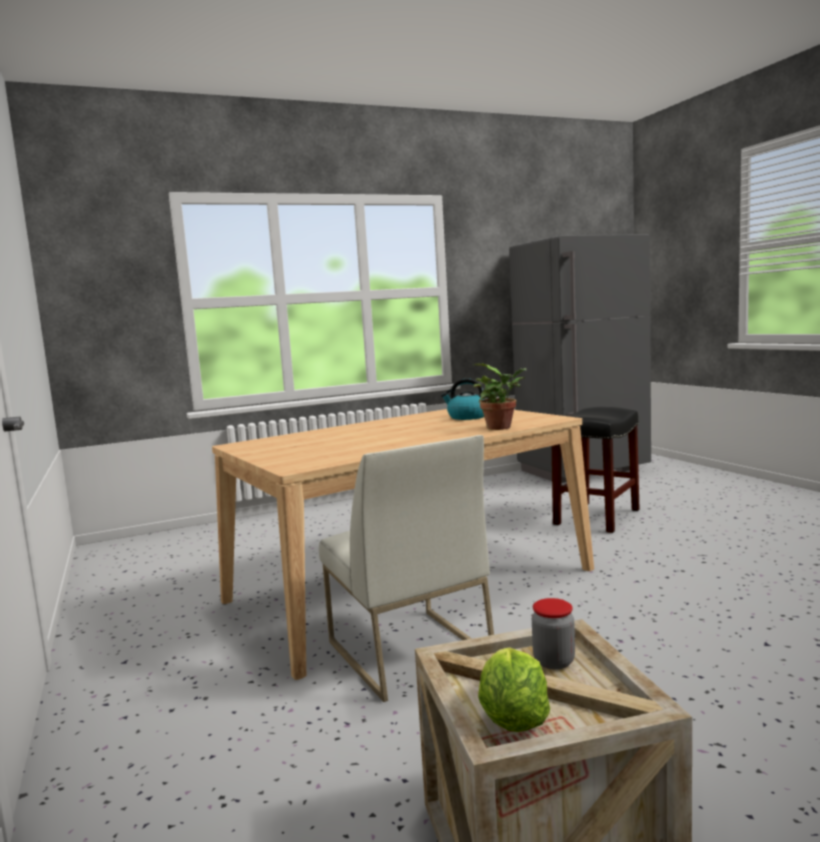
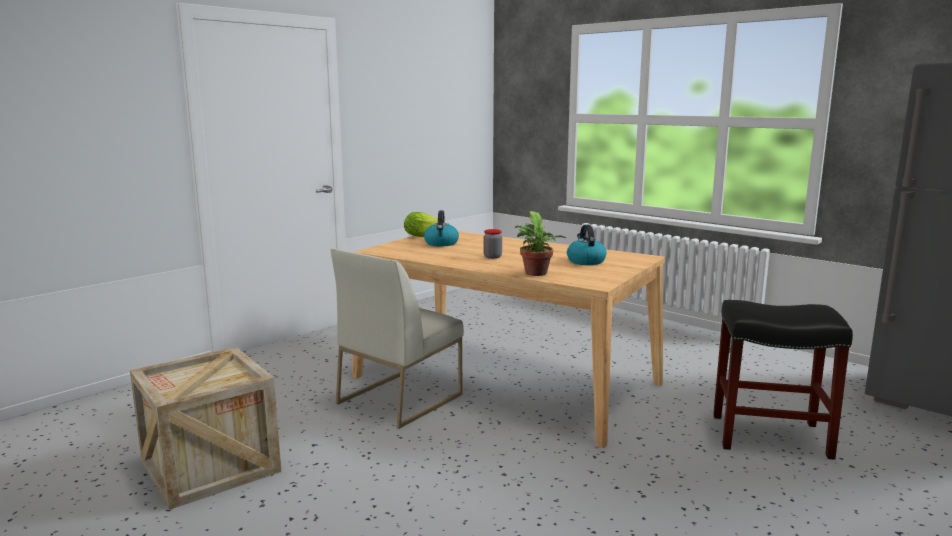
camera: 65 degrees right, 5 degrees up
lettuce [478,647,550,732] -> lettuce moved to [404,212,438,237]
jar [532,598,575,670] -> jar moved to [483,229,502,259]
none -> kettle [424,210,459,246]

